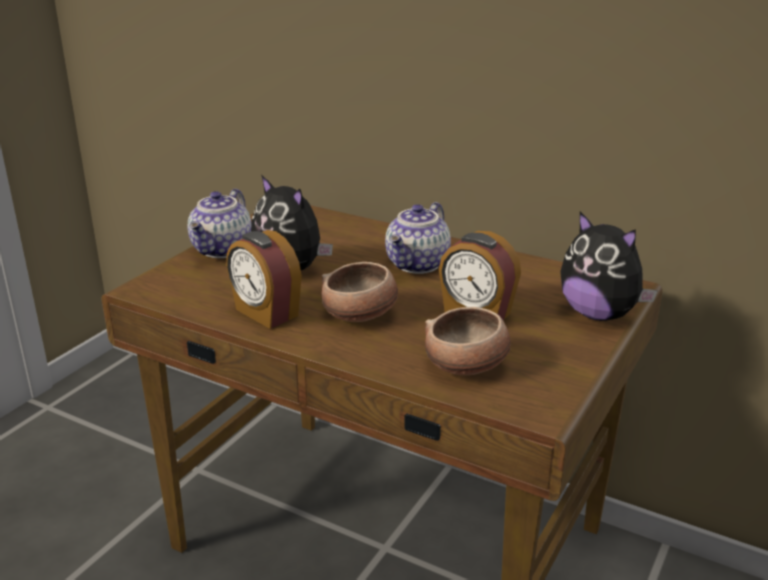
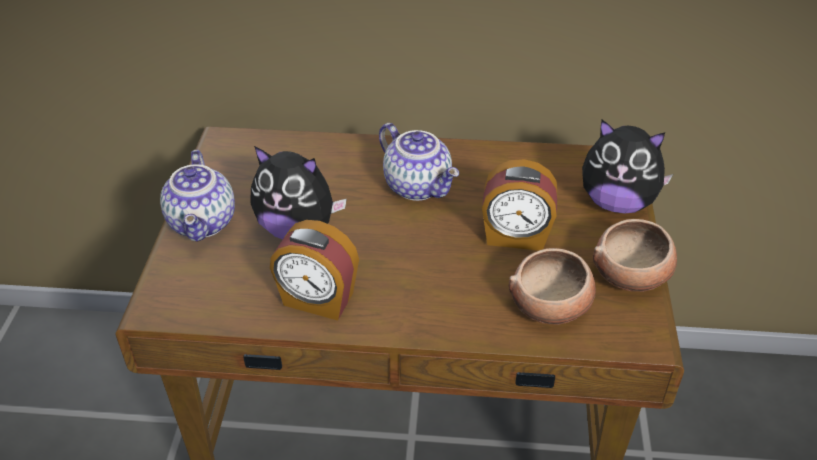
camera: 25 degrees left, 15 degrees up
bowl [322,262,398,322] -> bowl moved to [593,219,677,292]
teapot [385,202,451,274] -> teapot turned 45 degrees counterclockwise [379,123,459,201]

